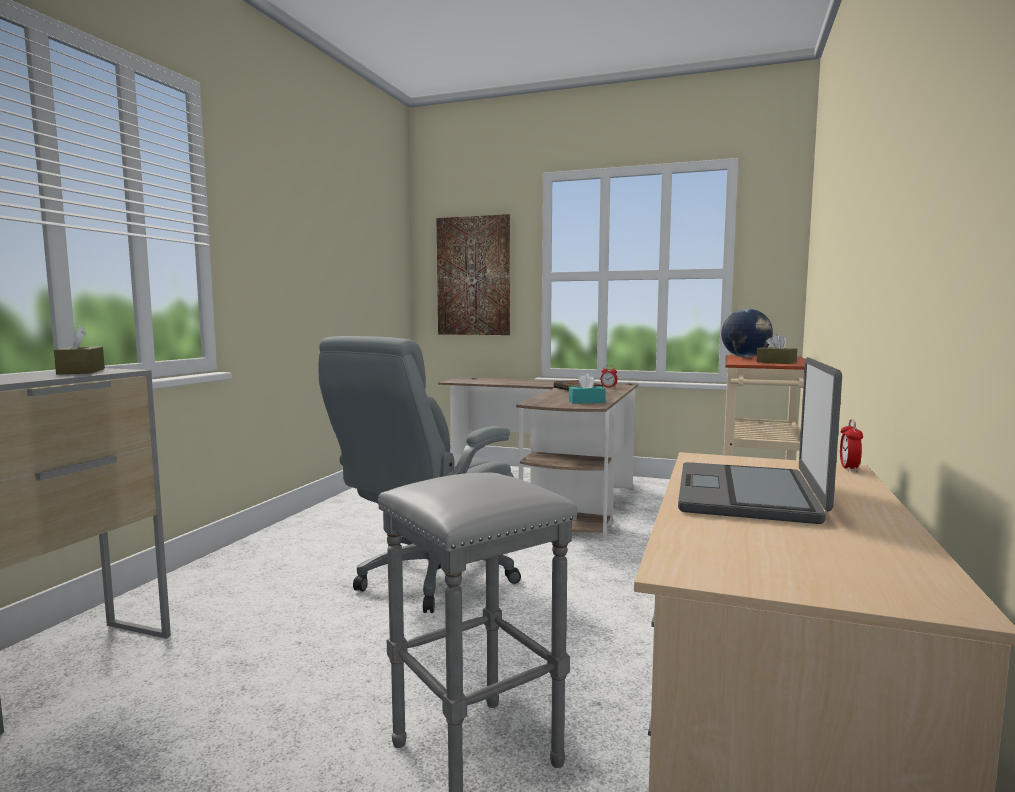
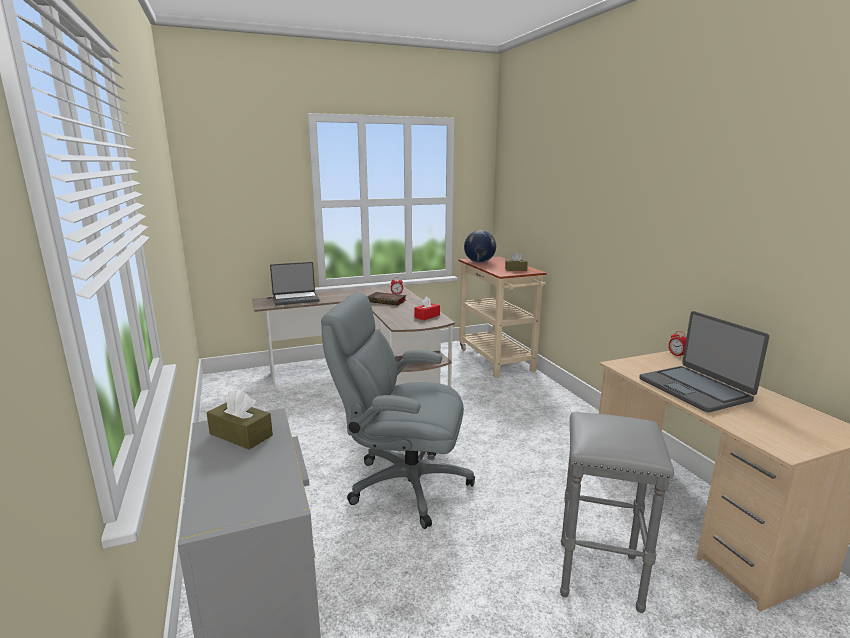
camera: 40 degrees left, 10 degrees up
grey office chair [319,336,521,613] -> grey office chair turned 105 degrees clockwise [321,292,475,529]
picture [437,214,510,335] -> none
turquoise tissue box [569,374,606,404] -> red tissue box [414,296,440,320]
none -> laptop [270,262,320,305]

